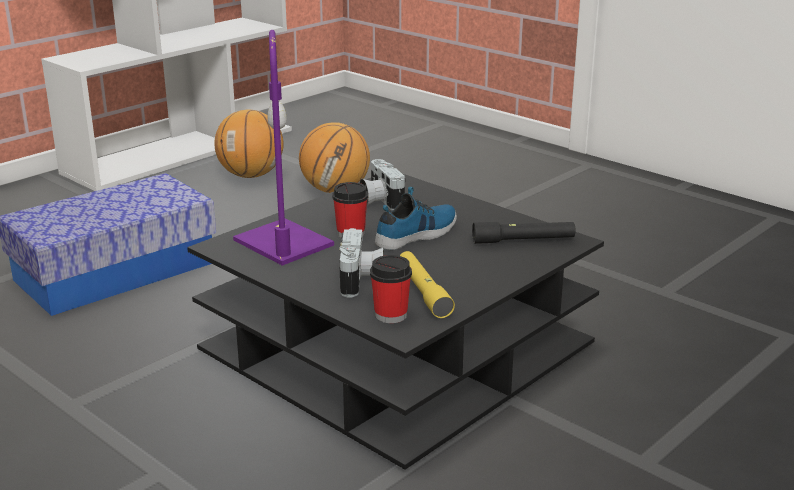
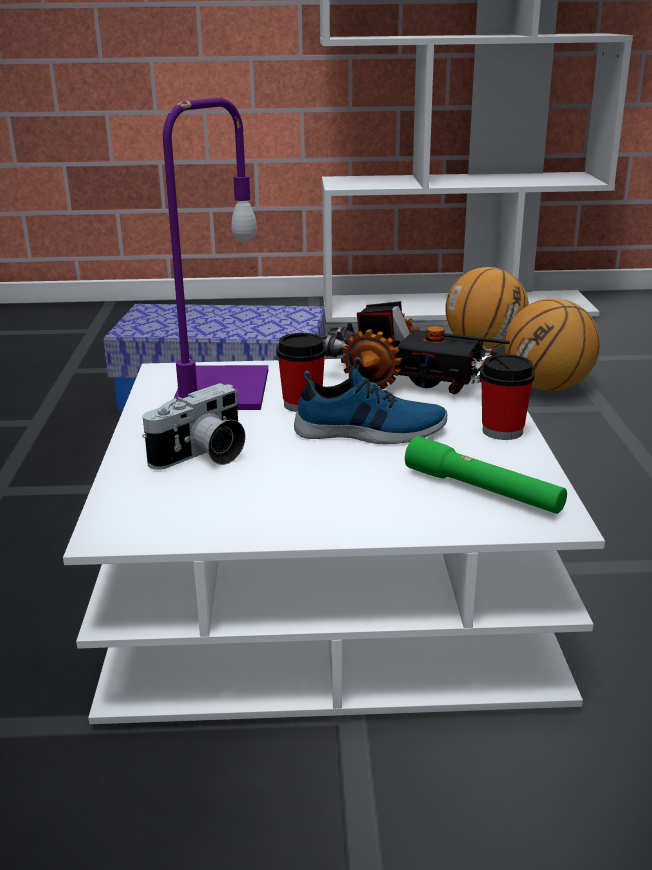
camera: 45 degrees right, 0 degrees up
black coffee table [187,174,604,470] -> white coffee table [63,355,605,724]
camera [359,159,406,211] -> toy truck [321,301,510,395]
cup [370,255,412,323] -> cup moved to [480,354,535,440]
yellow flashlight [400,251,455,318] -> none
black flashlight [472,222,576,244] -> green flashlight [405,436,567,514]

